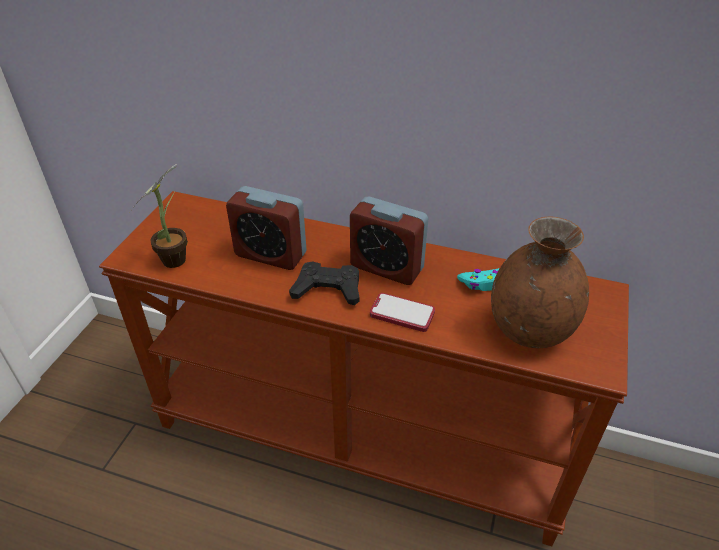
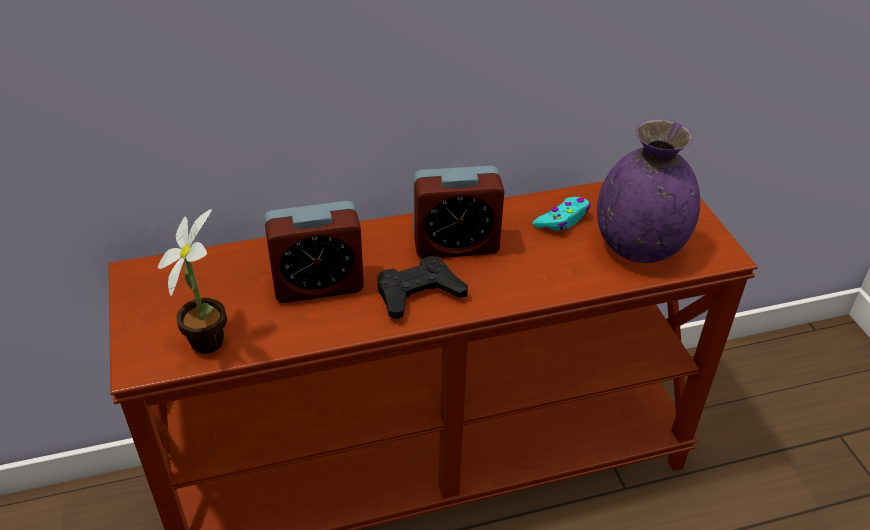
camera: 35 degrees left, 0 degrees up
phone [370,293,435,332] -> none
brown vase [491,217,589,348] -> purple vase [597,119,700,263]

